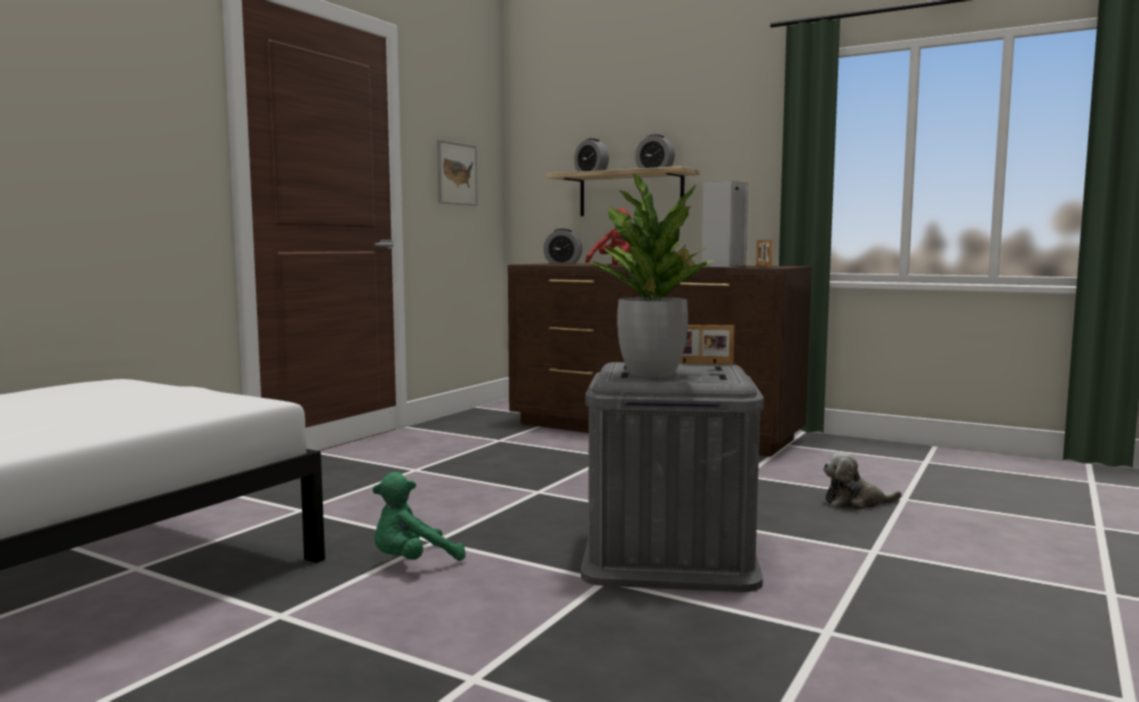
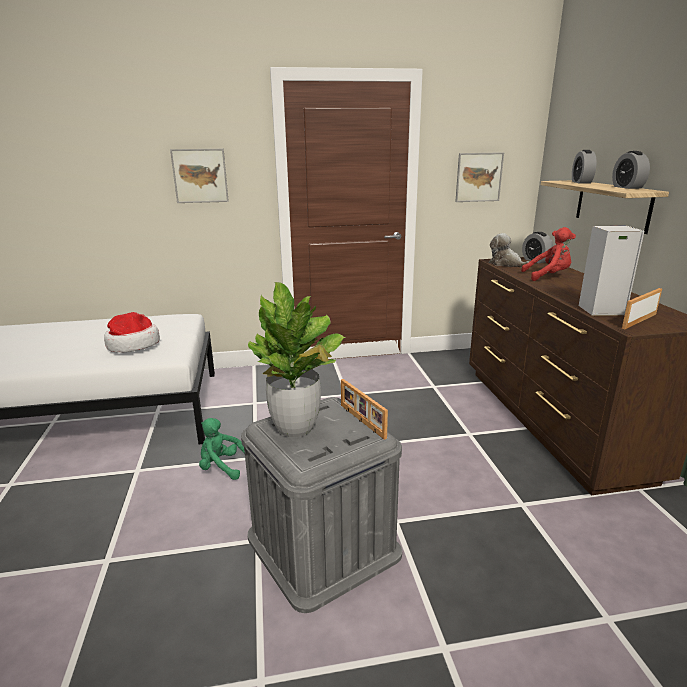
camera: 50 degrees right, 15 degrees up
plush toy [823,452,902,510] -> plush toy moved to [488,233,530,268]
none -> hat [104,312,160,353]
none -> picture [170,149,229,203]

